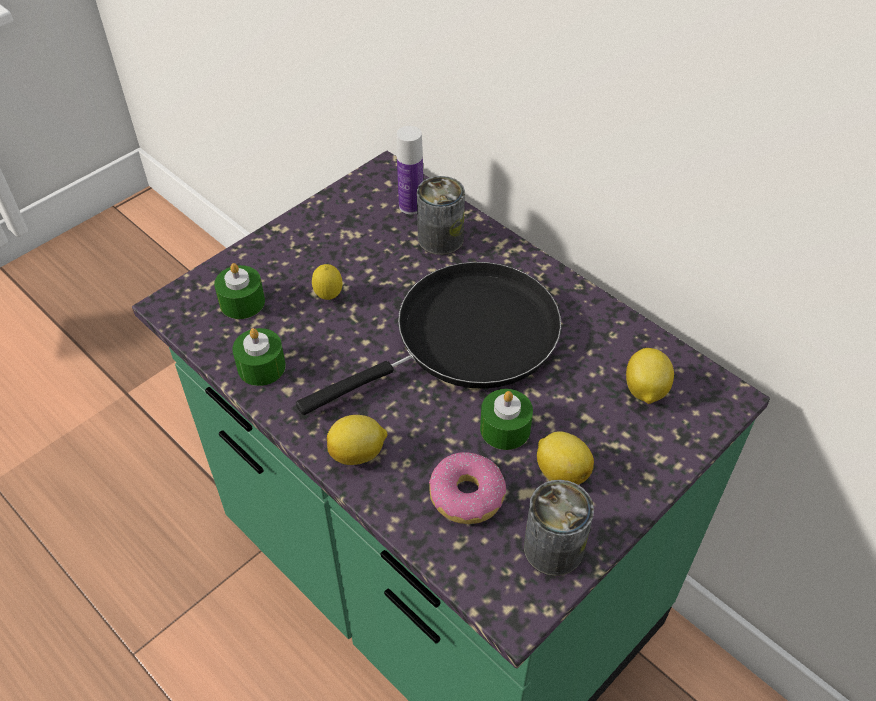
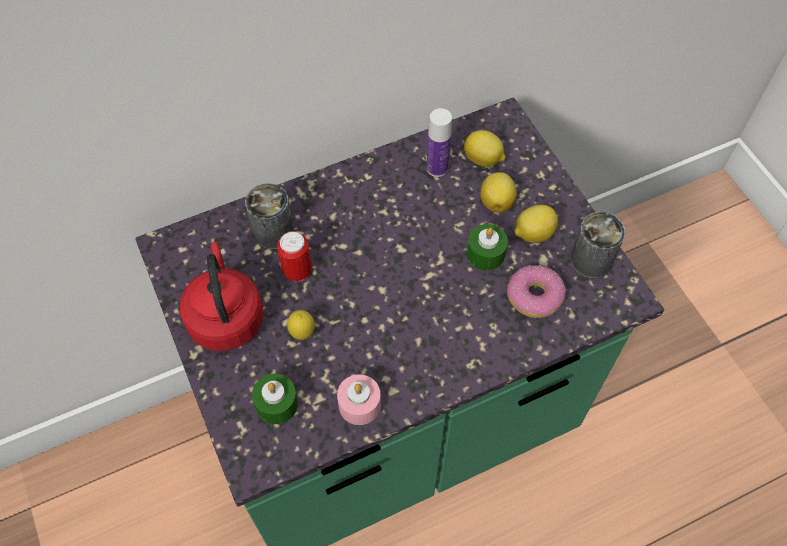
camera: 70 degrees left, 10 degrees up
green candle [232,328,286,386] -> pink candle [337,374,381,425]
black frying pan [296,262,561,415] -> none
lemon [327,415,388,465] -> lemon moved to [480,172,517,213]
bottle [397,126,423,214] -> bottle moved to [426,108,452,177]
none -> red kettle [180,242,263,351]
none -> can [277,231,312,281]

